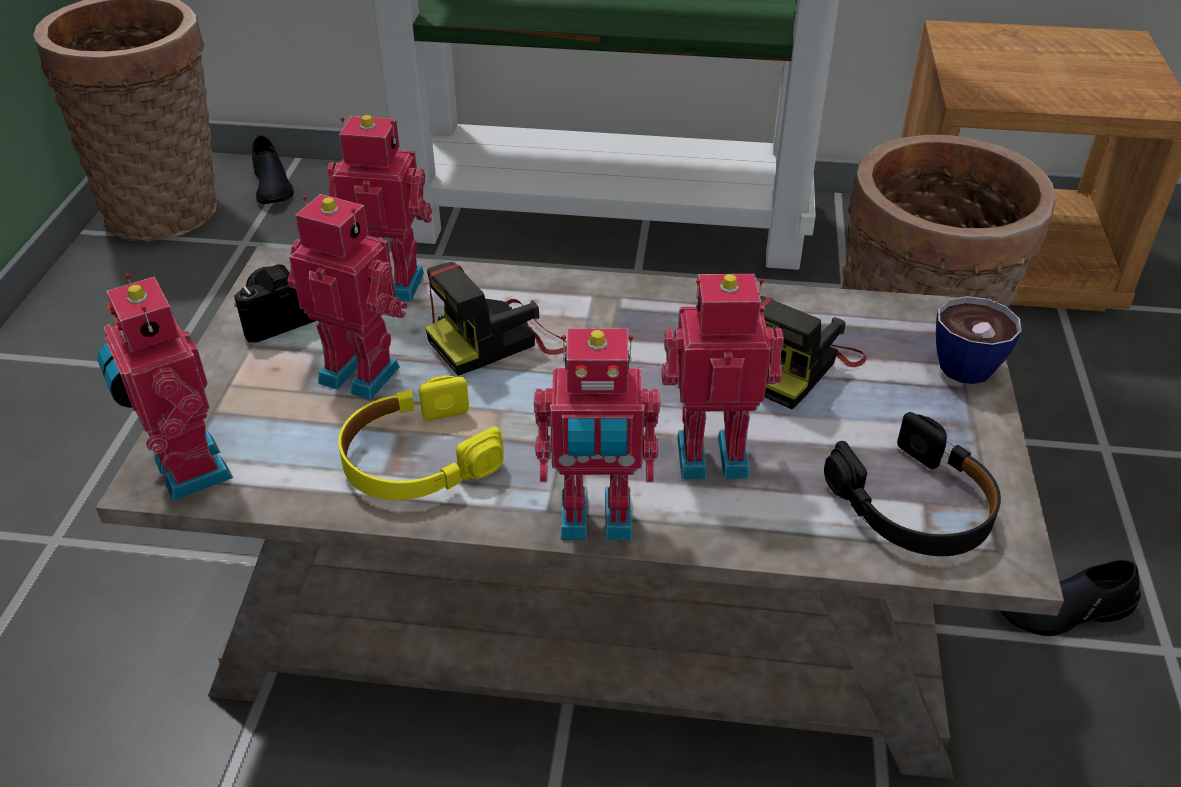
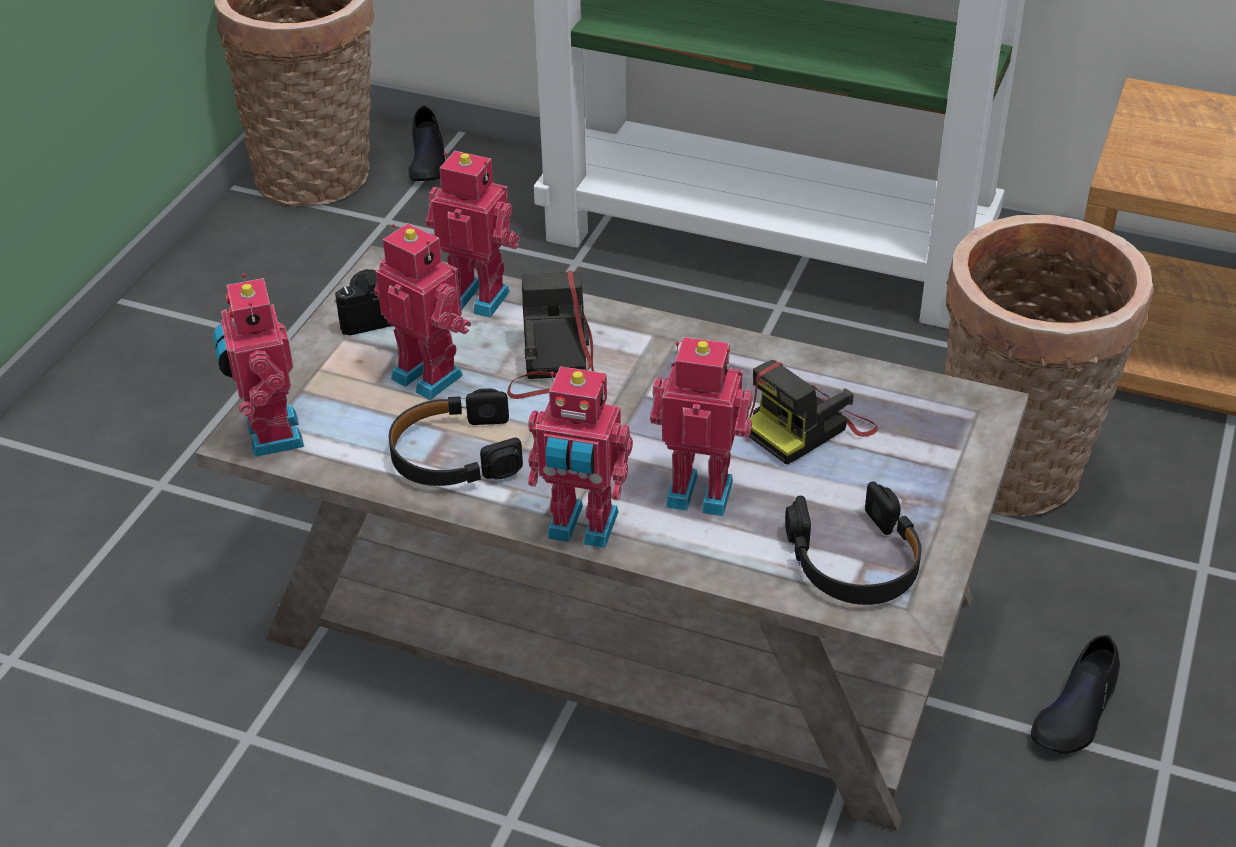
camera: 15 degrees right, 0 degrees up
yellow headphones [338,375,504,500] -> black headphones [389,388,523,486]
camera [425,262,567,376] -> camera turned 105 degrees clockwise [507,271,594,399]
cup [936,296,1022,384] -> none
black shoe [1001,560,1141,636] -> black shoe turned 60 degrees counterclockwise [1031,634,1120,754]

